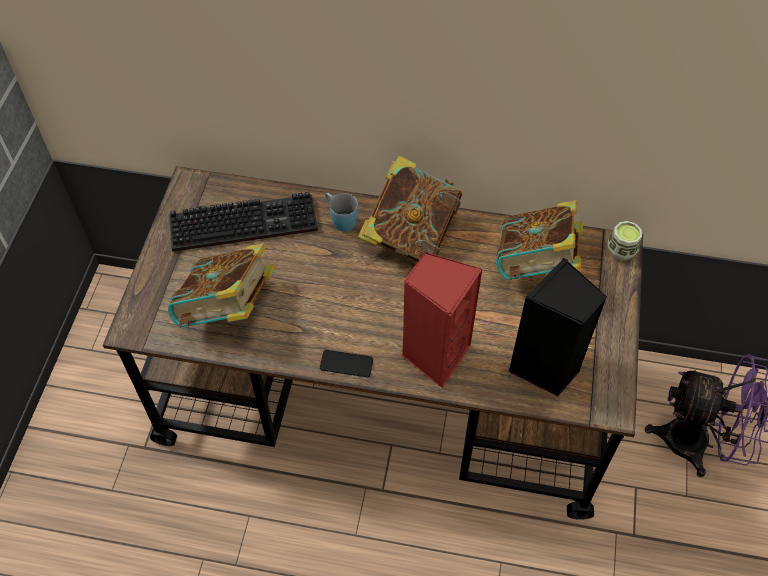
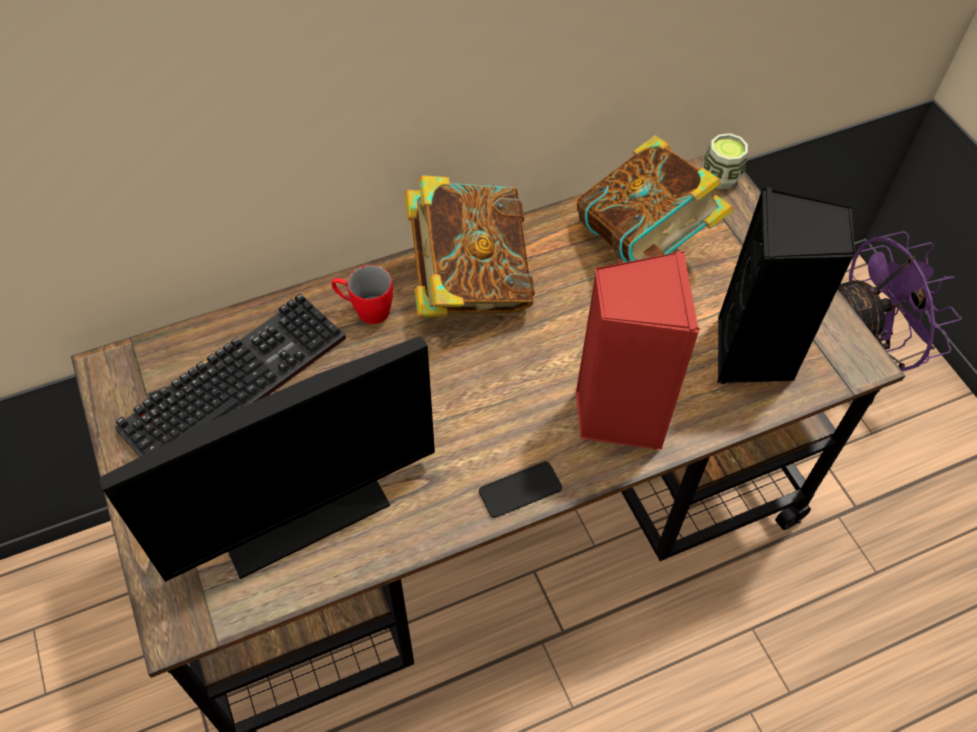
camera: 35 degrees left, 0 degrees up
book [168,243,275,328] -> monitor [99,336,435,582]
blue mug [325,193,358,232] -> red mug [331,265,393,324]

